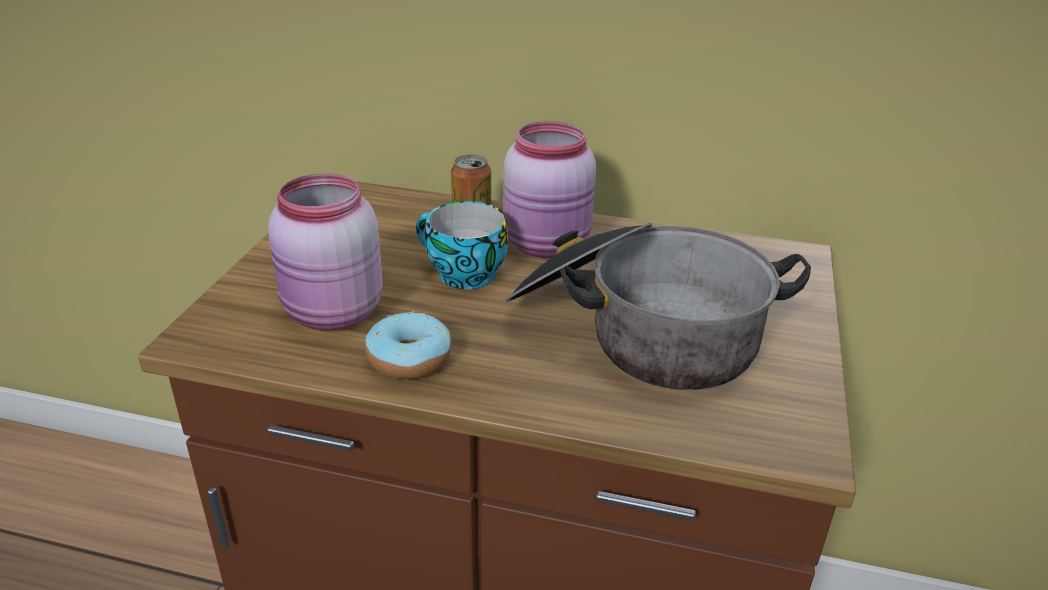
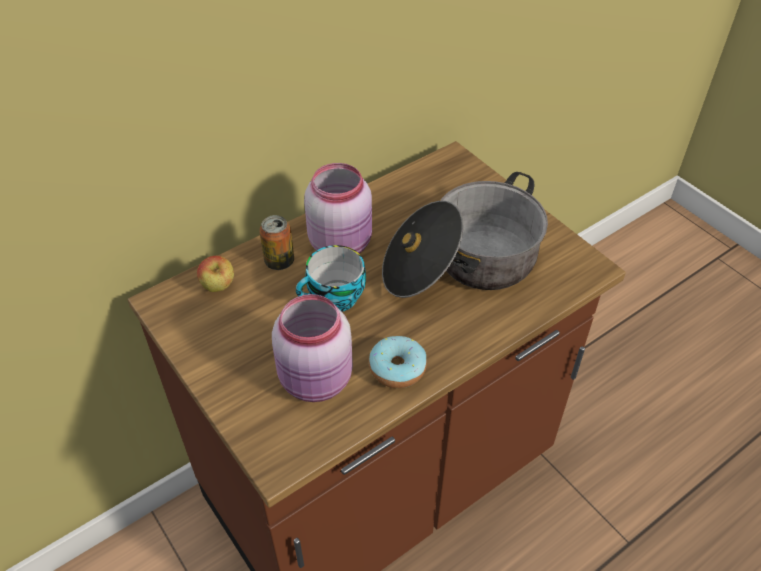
camera: 50 degrees left, 15 degrees up
none -> apple [197,256,234,292]

